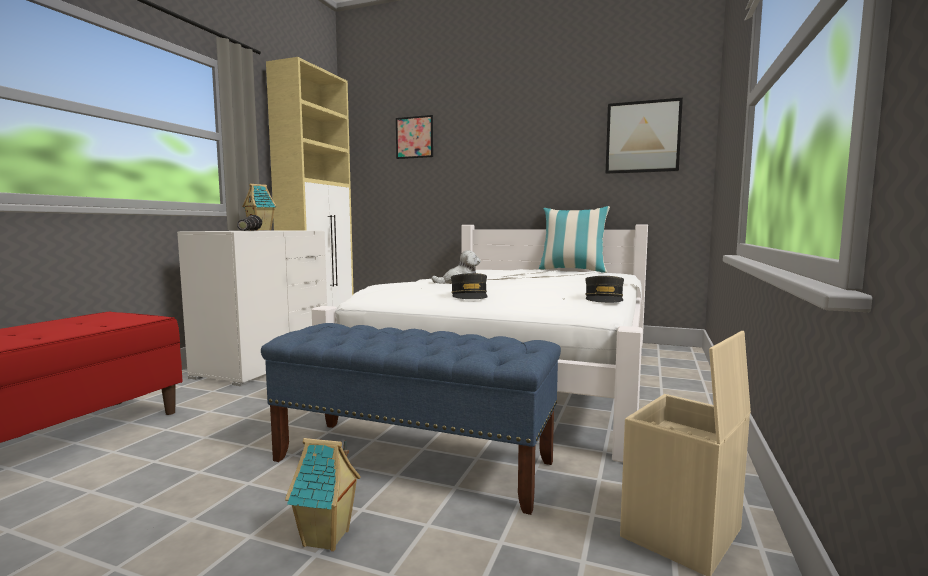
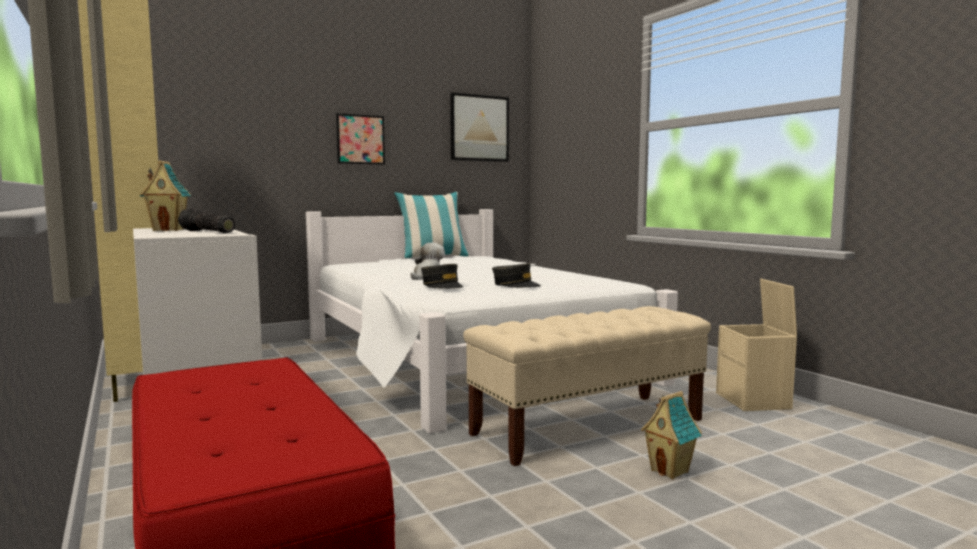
camera: 50 degrees left, 0 degrees up
blue bench [261,323,561,515] -> beige bench [463,306,711,466]
picture [396,115,433,159] -> picture moved to [336,113,385,165]
grey cap [585,276,624,303] -> grey cap moved to [421,264,463,289]

